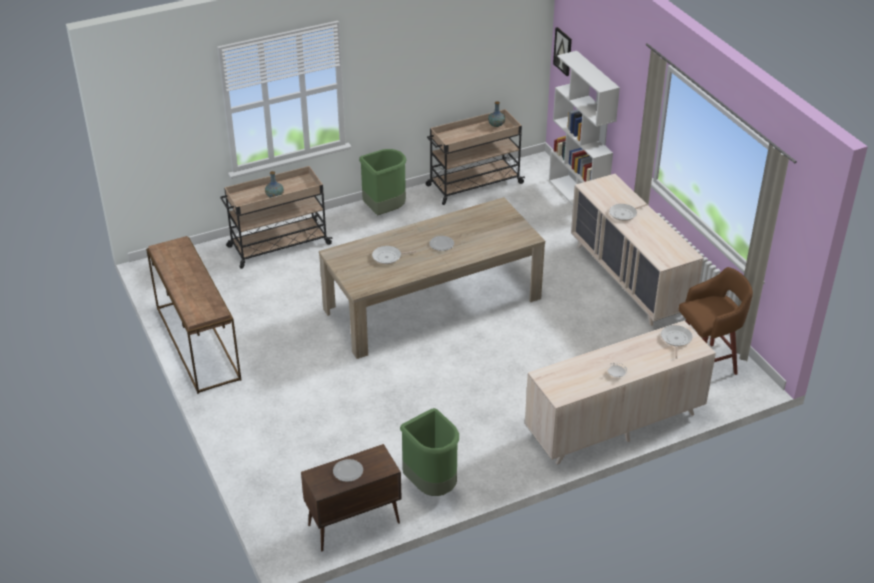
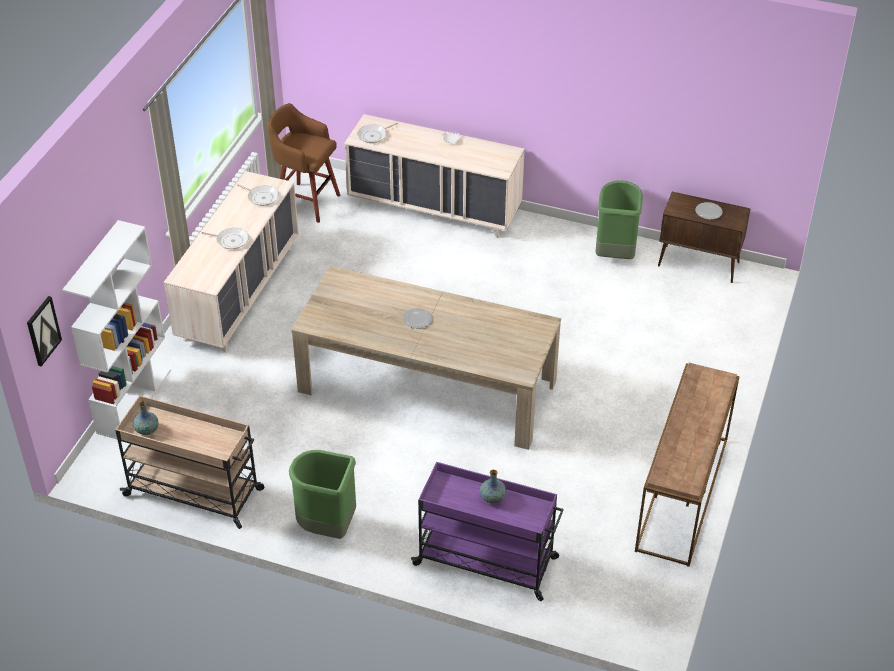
camera: 135 degrees left, 5 degrees up
beige cart [220,166,333,269] -> purple cart [411,462,564,601]
frying pan [372,246,417,264] -> frying pan moved to [237,184,279,206]

